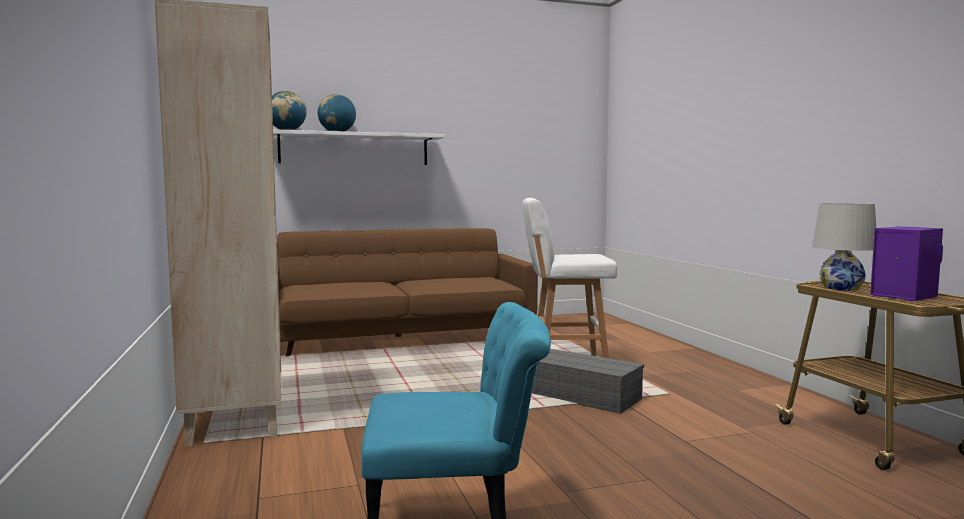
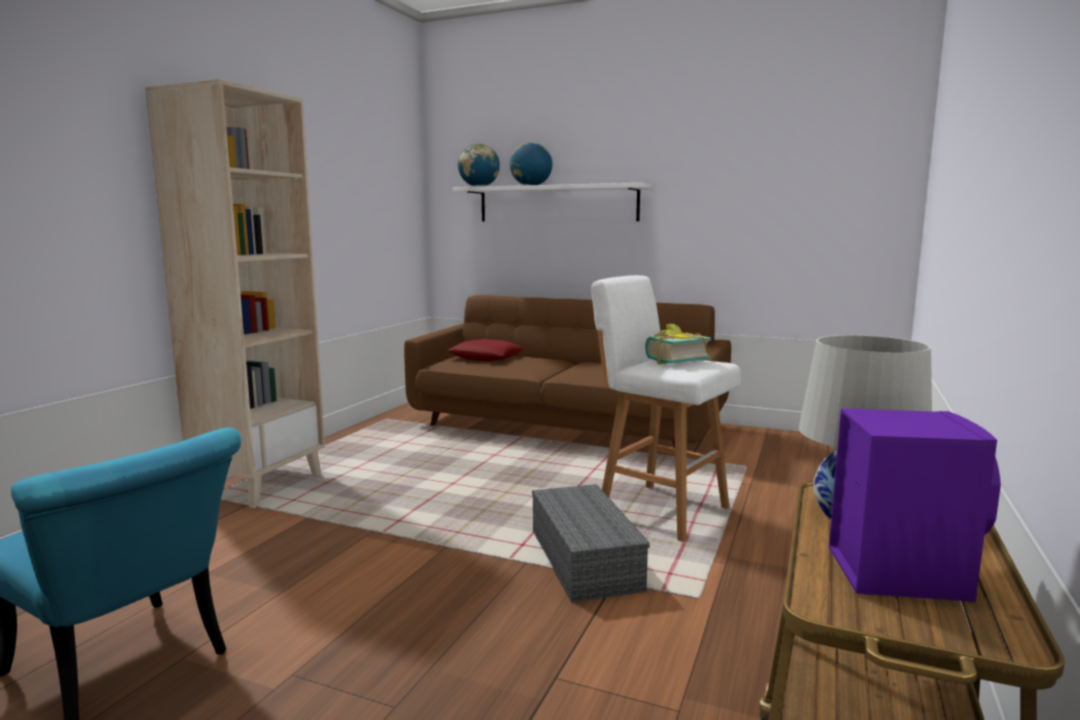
camera: 40 degrees right, 5 degrees up
none -> red pillow [447,339,524,361]
none -> book [645,324,711,364]

